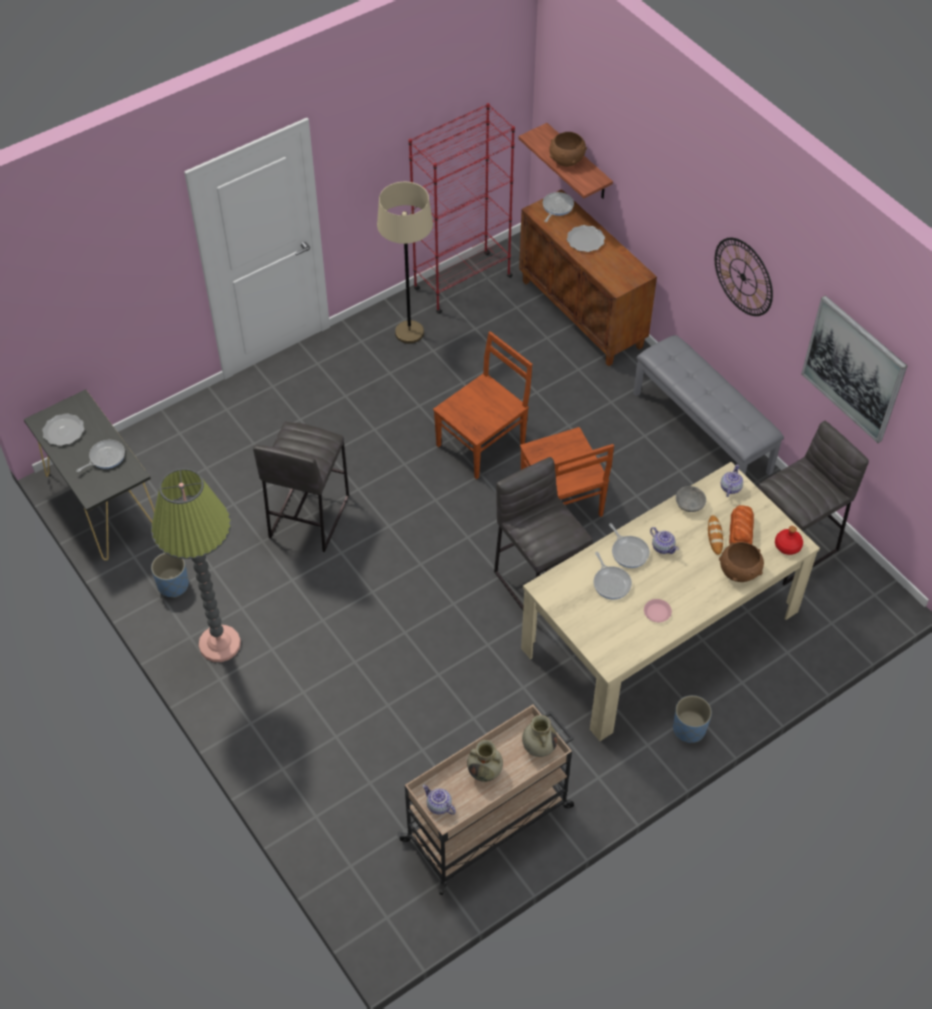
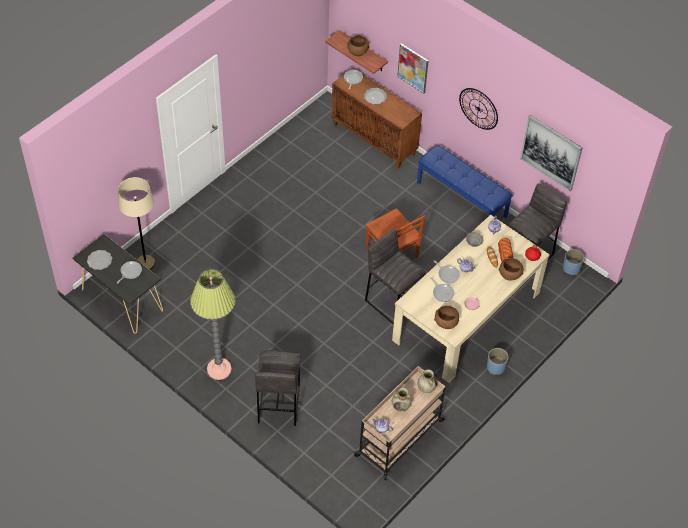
camera: 15 degrees left, 0 degrees up
blue planter [151,553,189,598] -> blue planter moved to [563,249,584,275]
grey stool [253,421,349,552] -> grey stool moved to [255,350,300,426]
beige floor lamp [377,182,433,344] -> beige floor lamp moved to [118,177,155,270]
red bookcase [409,103,515,314] -> none
brown chair [433,331,532,479] -> none
grey bench [633,335,784,475] -> blue bench [417,145,513,218]
none -> picture [397,43,428,94]
none -> brown bowl [434,306,459,329]

